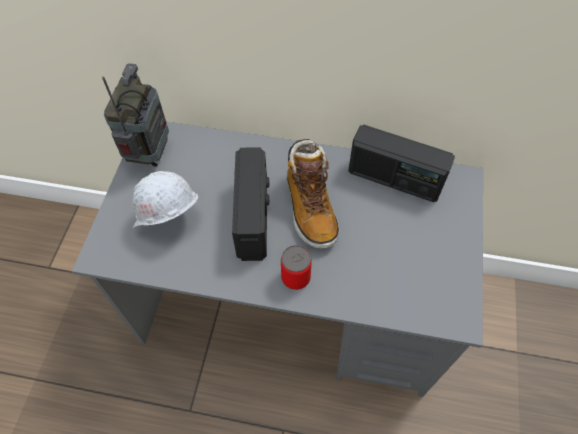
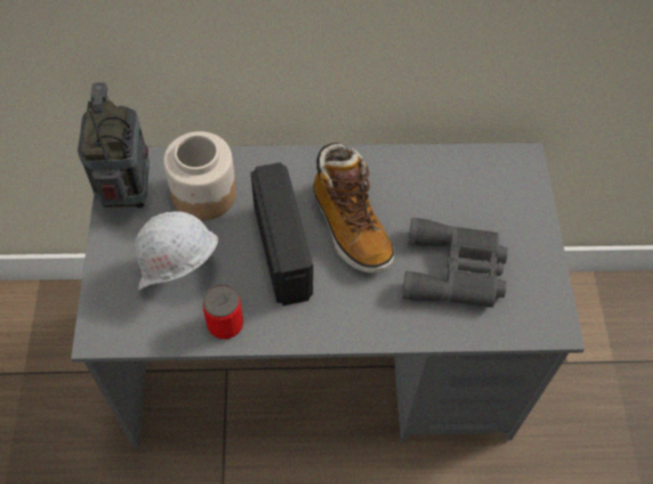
camera: 15 degrees left, 0 degrees up
can [281,245,312,290] -> can moved to [202,284,243,339]
radio [348,125,455,202] -> none
none -> jar [163,131,236,221]
none -> grey binoculars [402,217,508,308]

